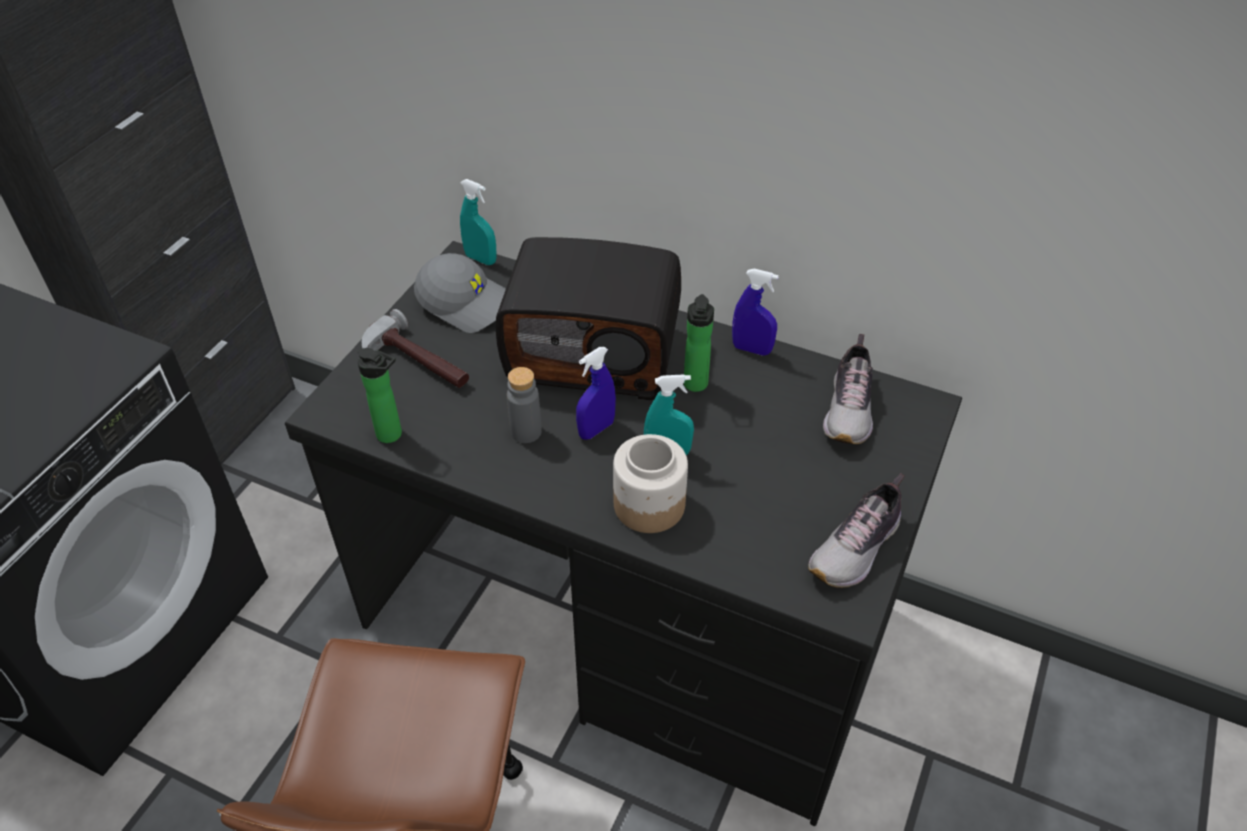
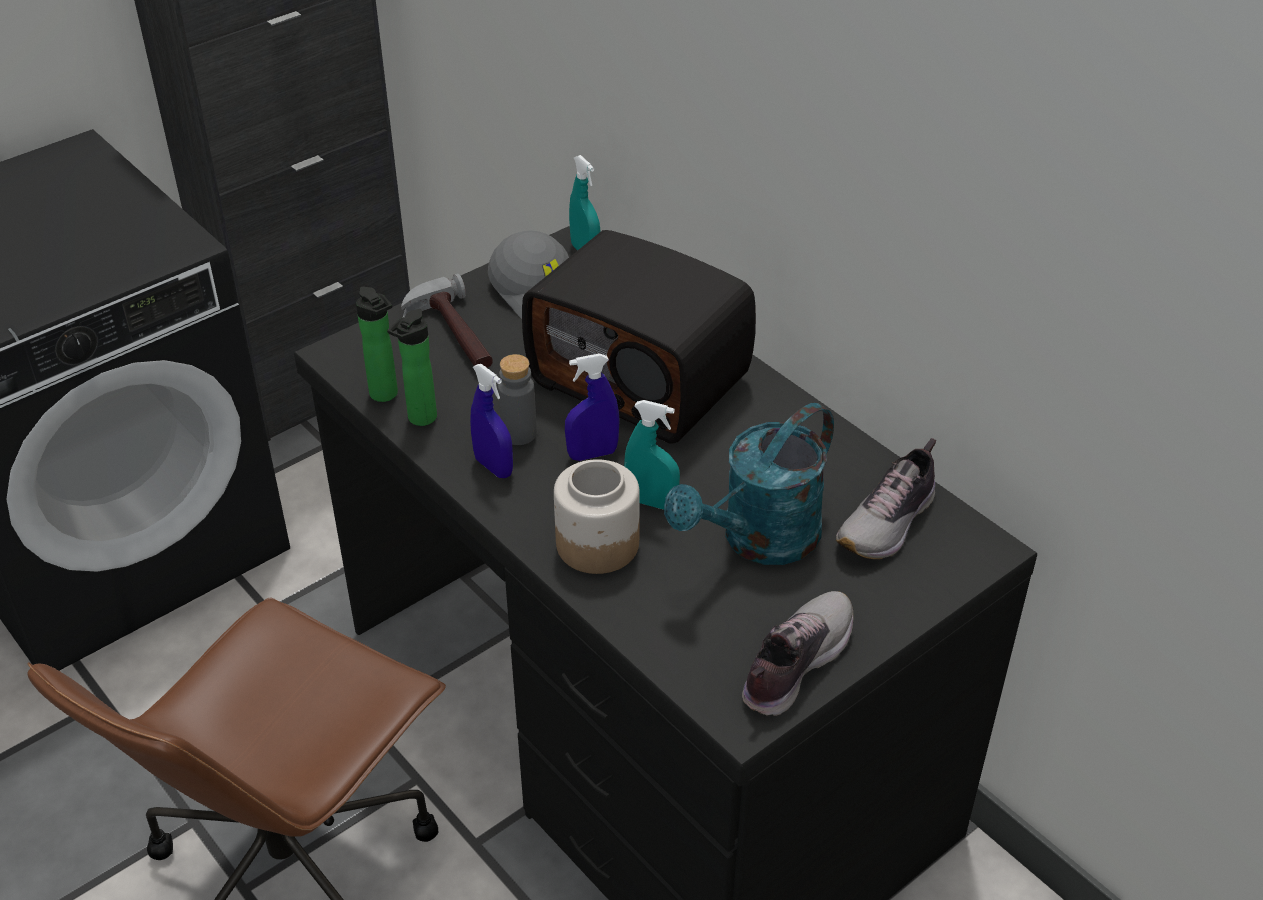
camera: 25 degrees right, 5 degrees down
bottle [684,294,714,392] -> bottle moved to [387,309,437,426]
blue spray bottle [732,269,779,356] -> blue spray bottle moved to [470,364,513,478]
shoe [808,473,904,588] -> shoe turned 150 degrees clockwise [742,591,853,716]
none -> turquoise watering can [664,403,834,565]

